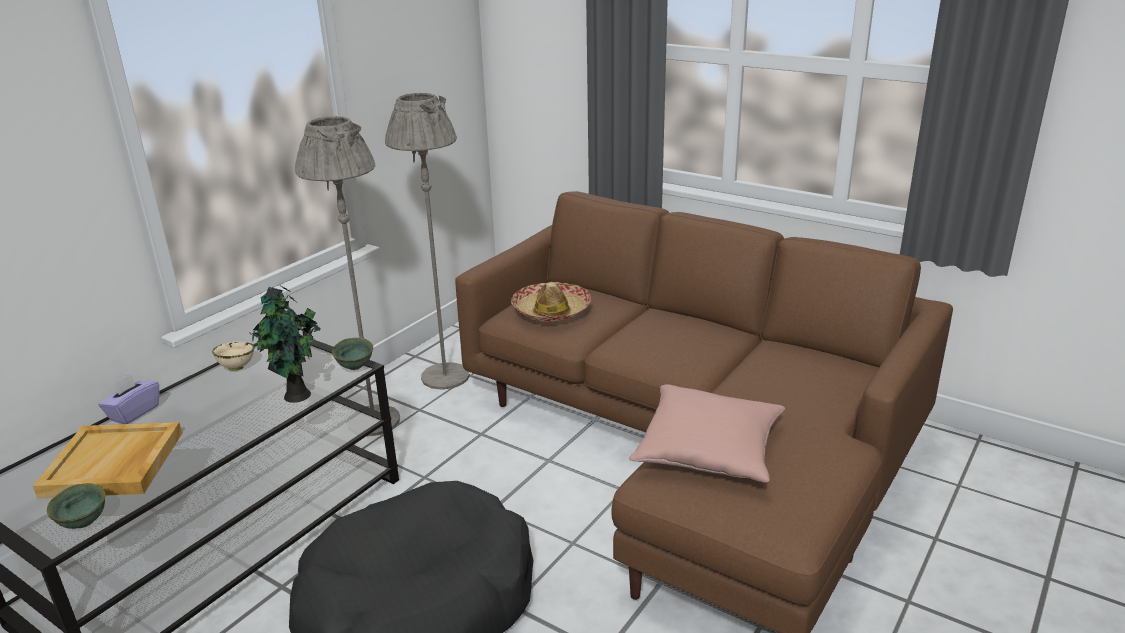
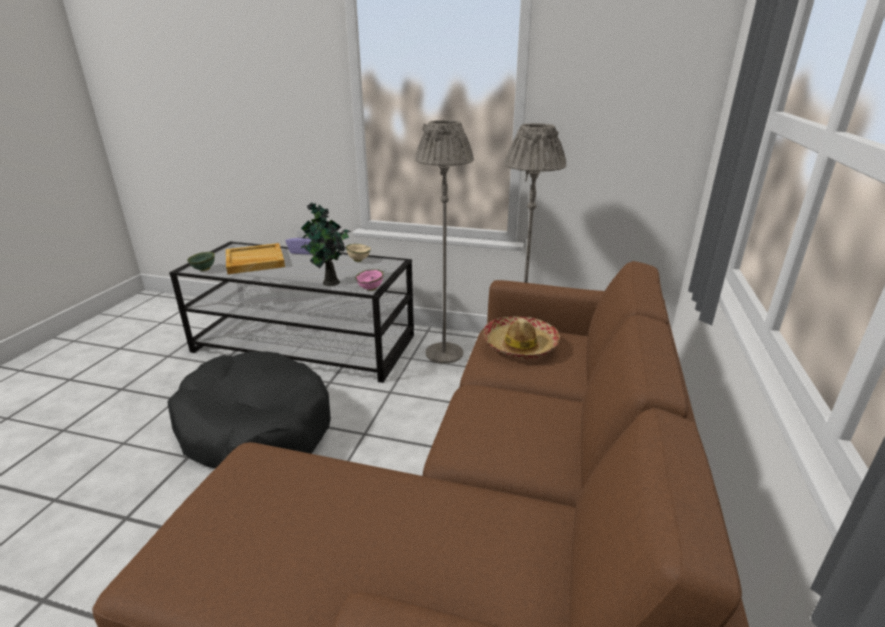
camera: 70 degrees right, 0 degrees up
green bowl [332,338,373,370] -> pink bowl [355,269,384,291]
pink pillow [629,384,785,482] -> none

